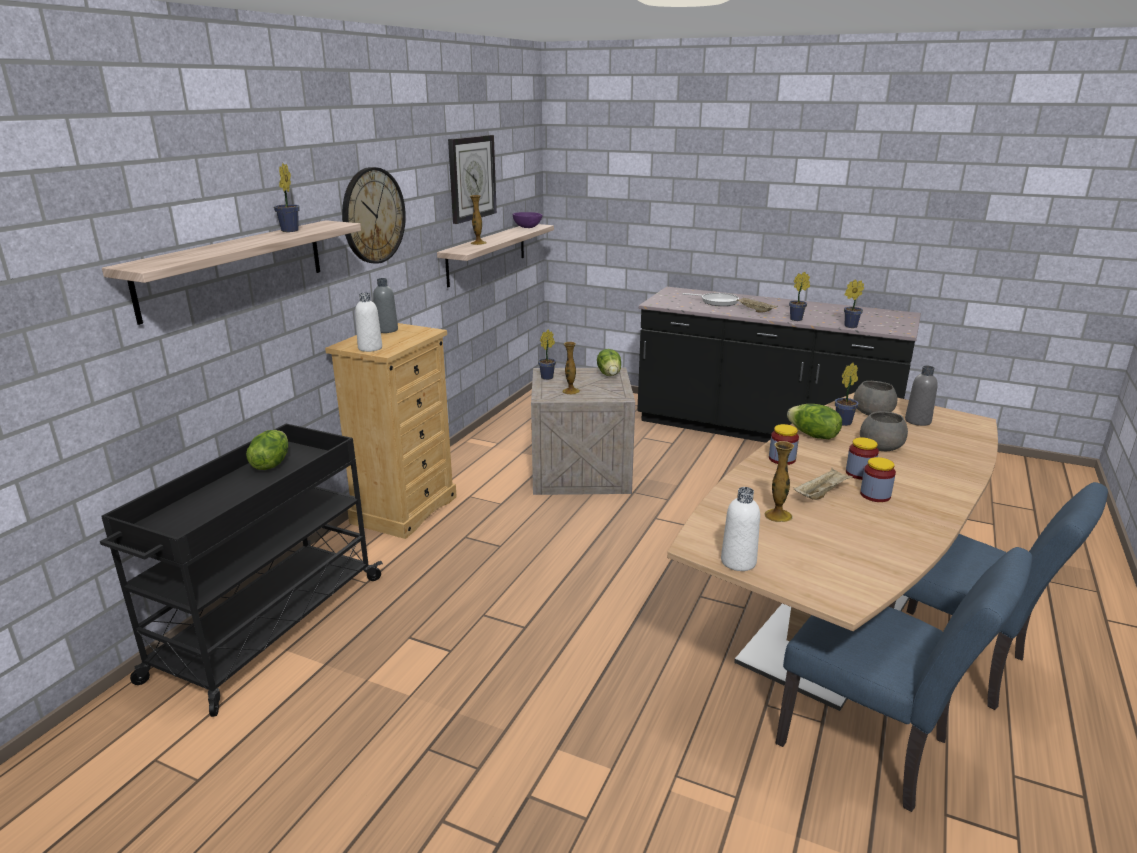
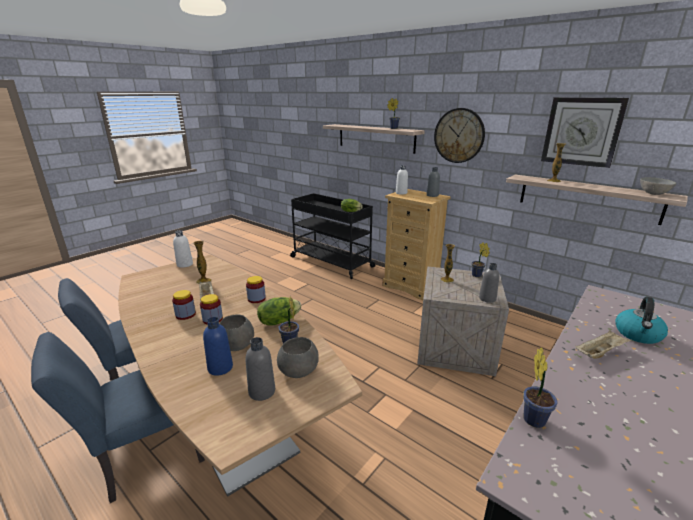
camera: 105 degrees right, 0 degrees up
purple bowl [512,212,542,228] -> grey bowl [640,177,676,195]
lettuce [597,349,621,376] -> grey bottle [479,263,500,303]
frying pan [682,293,739,306] -> kettle [615,297,668,344]
potted plant [789,272,810,321] -> none
none -> blue bottle [203,317,233,376]

